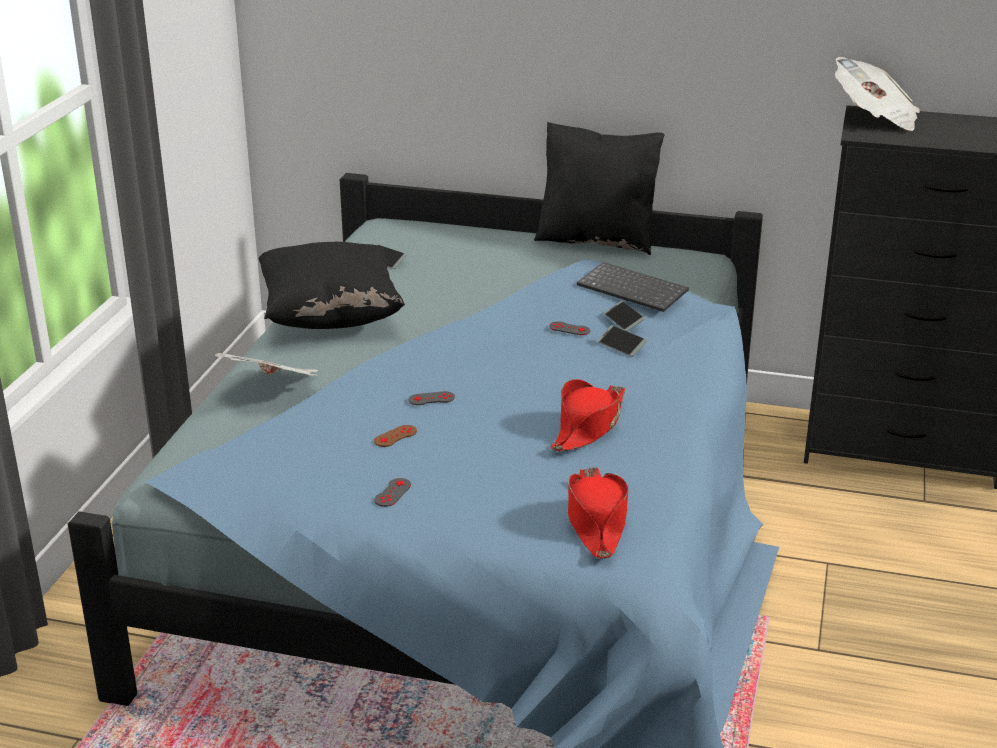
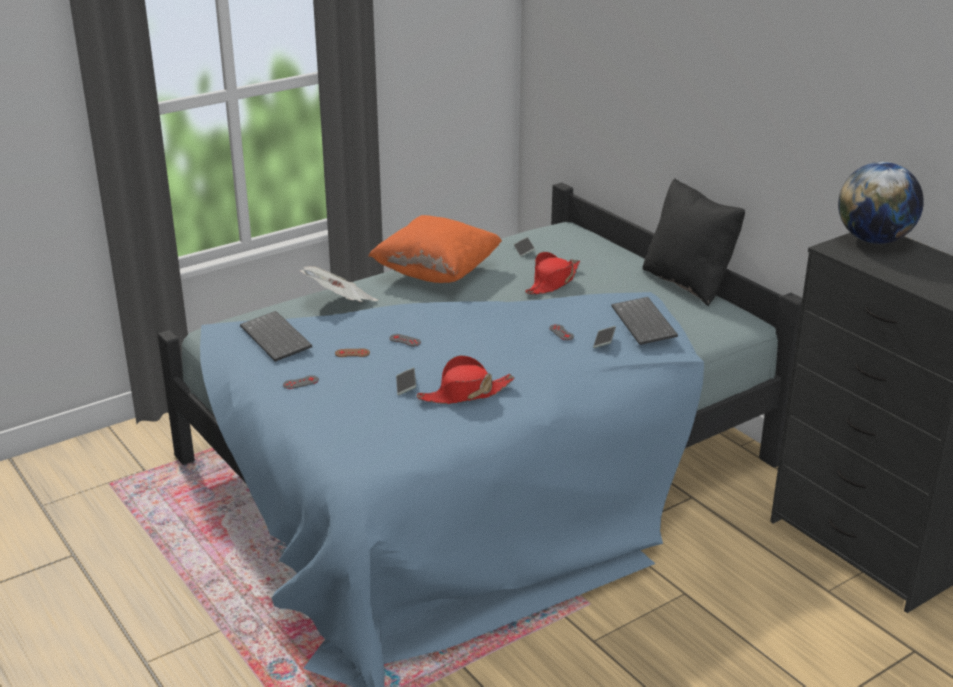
camera: 40 degrees right, 0 degrees up
black pillow [258,242,405,329] -> orange pillow [368,215,502,283]
red hat [568,467,629,559] -> red hat moved to [525,252,580,294]
phone [597,325,647,357] -> phone moved to [396,367,416,396]
newspaper [835,57,920,131] -> globe [838,162,924,244]
none -> keyboard [240,311,312,362]

